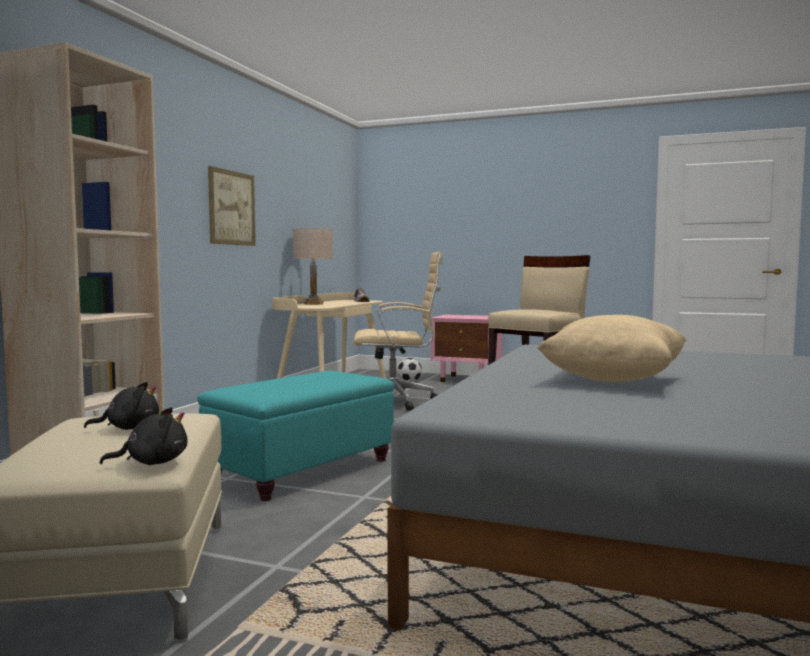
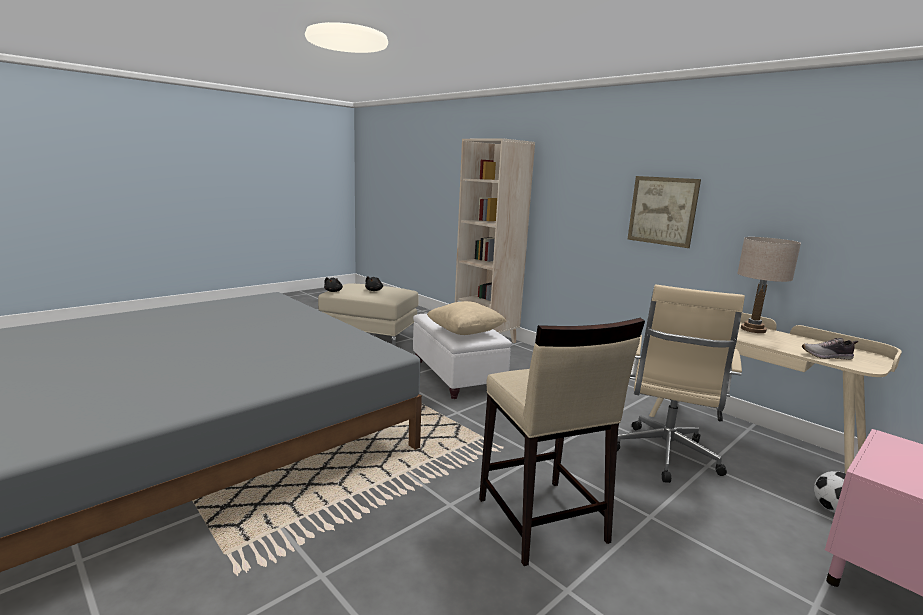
camera: 115 degrees right, 10 degrees up
turquoise ottoman [197,371,395,501] -> white ottoman [413,313,512,399]
beige pillow [537,315,687,382] -> beige pillow moved to [427,301,507,335]

